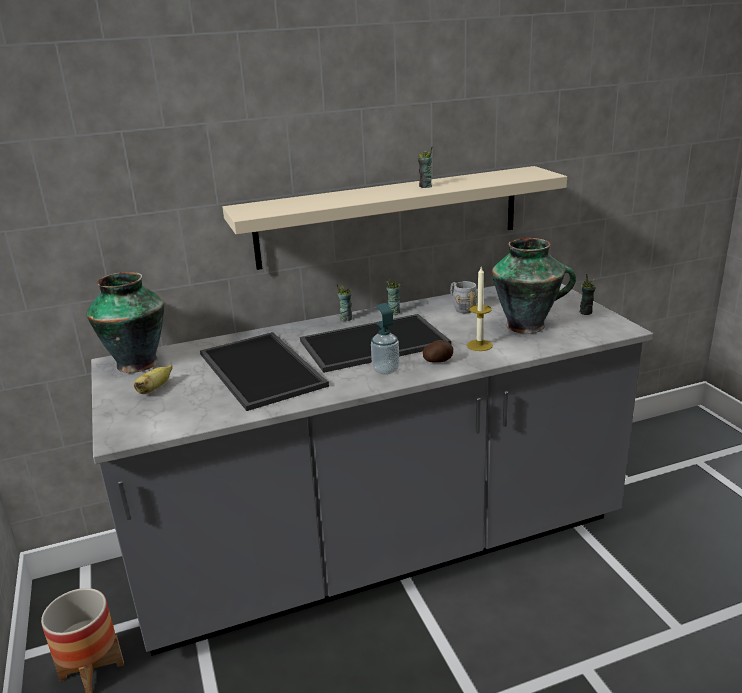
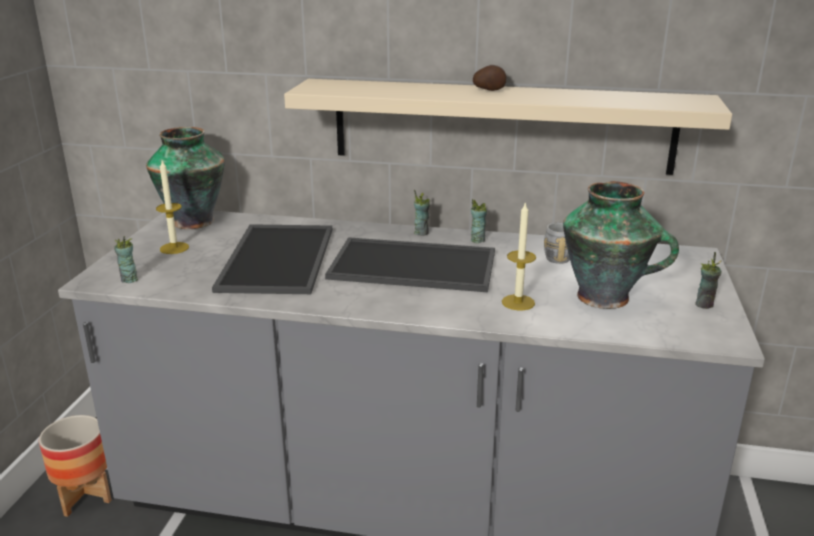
camera: 30 degrees right, 0 degrees up
banana [134,365,173,394] -> candle [156,160,189,254]
soap dispenser [371,303,399,375] -> none
cup [418,147,432,188] -> cup moved to [114,236,138,283]
potato [423,340,453,363] -> potato moved to [473,65,506,91]

